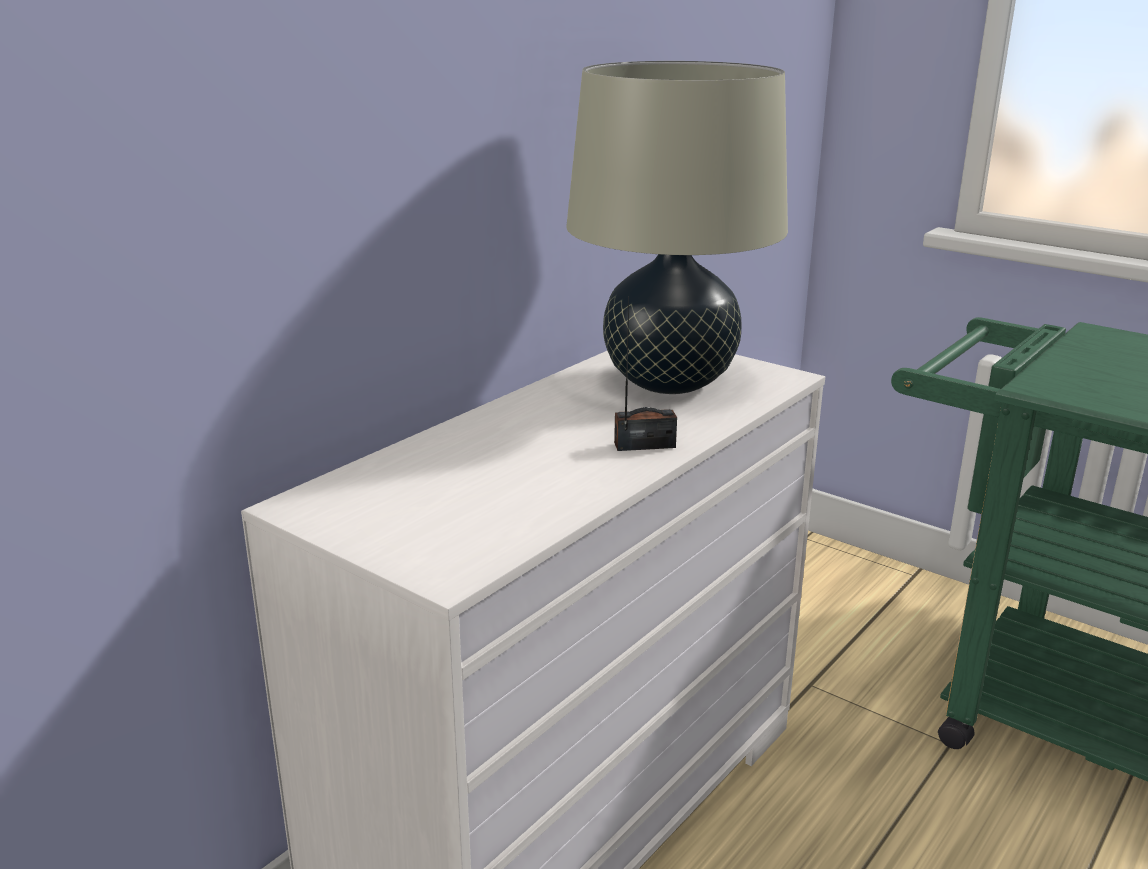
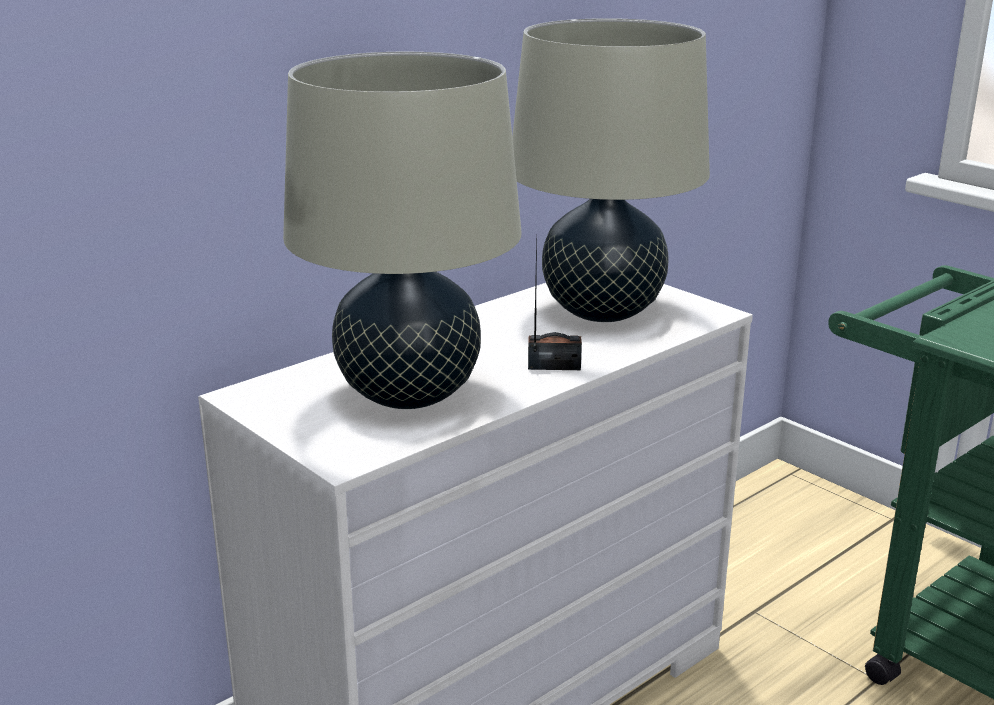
camera: 10 degrees right, 0 degrees up
none -> beige table lamp [283,52,522,409]

